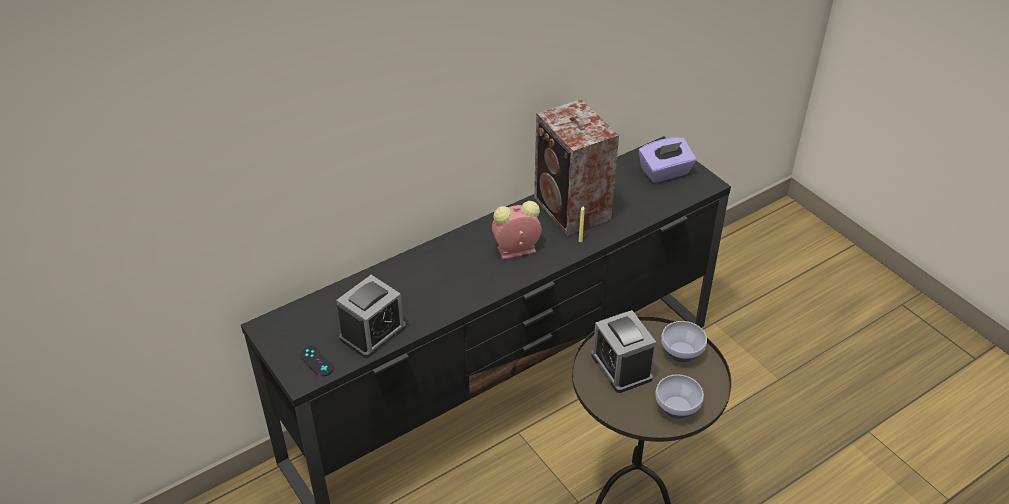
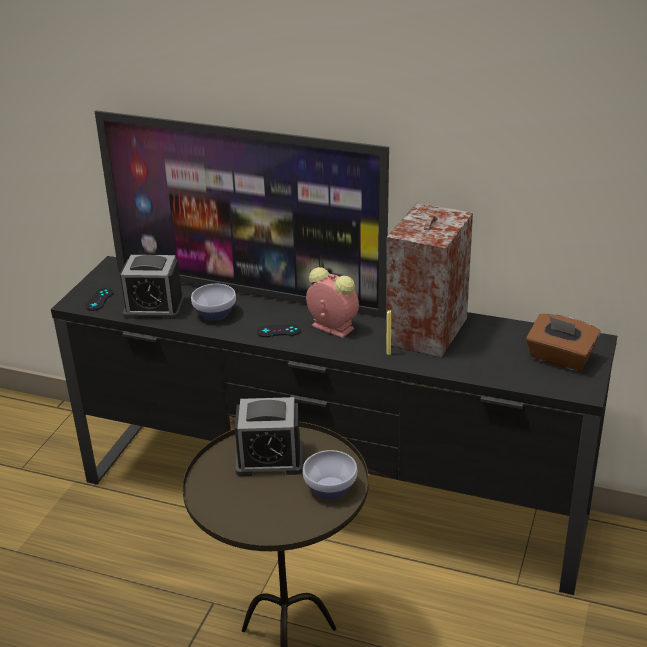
camera: 55 degrees right, 10 degrees down
alarm clock [591,310,656,393] -> alarm clock turned 120 degrees counterclockwise [235,397,303,476]
purple tissue box [638,137,696,183] -> brown tissue box [526,314,600,372]
bowl [656,375,704,419] -> bowl moved to [191,284,236,321]
none -> television [95,110,389,318]
none -> black game controller [257,324,301,337]

